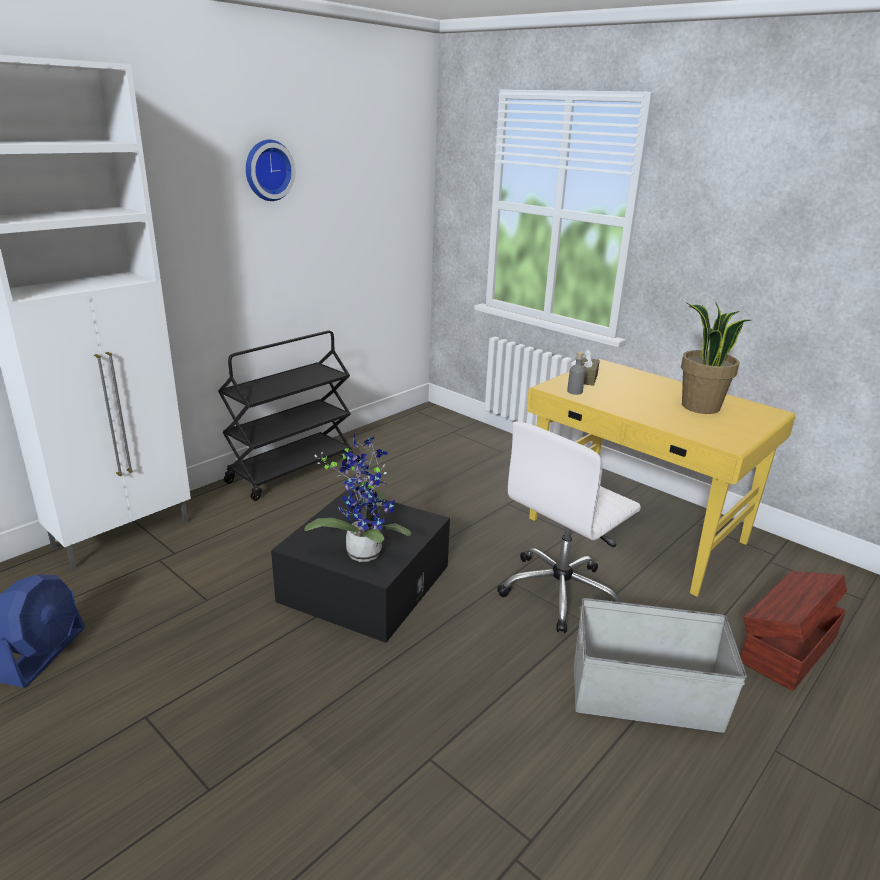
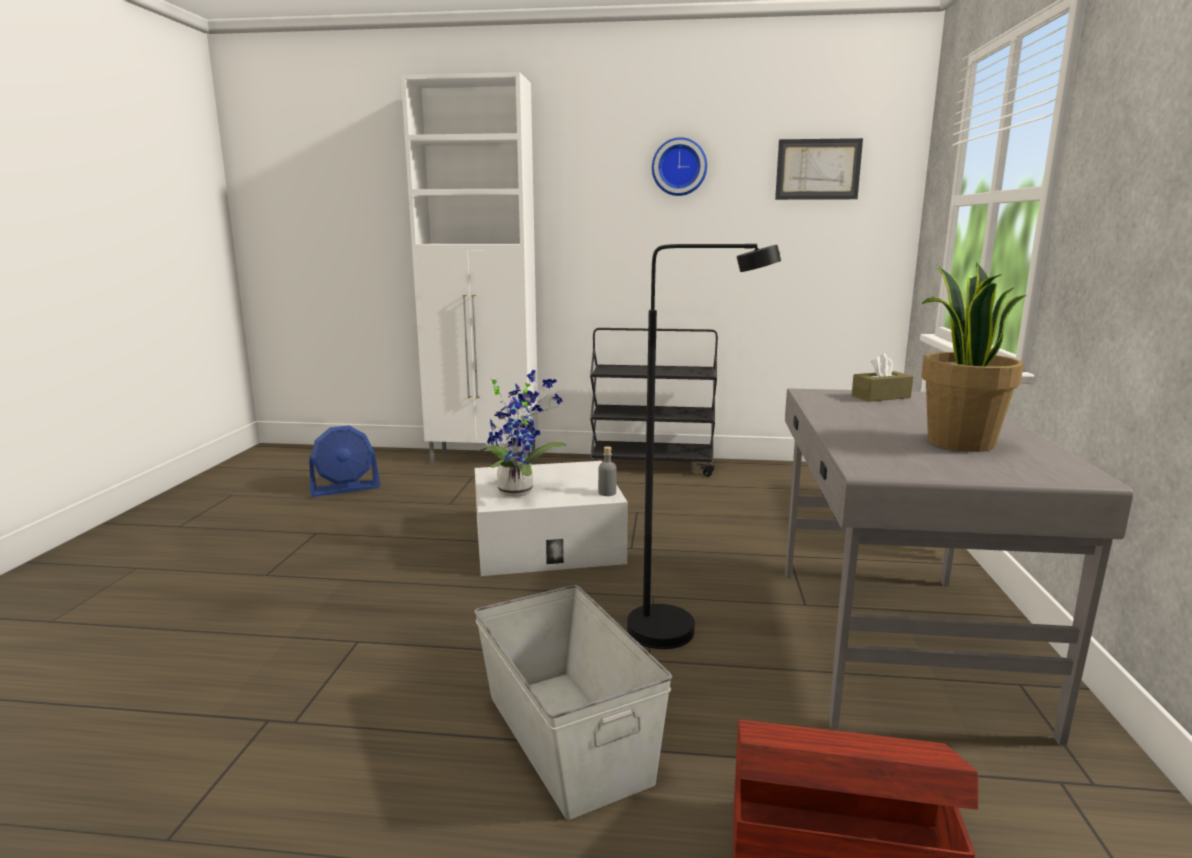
camera: 55 degrees right, 10 degrees down
black storage box [271,489,450,643] -> white storage box [475,461,628,576]
white office chair [497,422,641,633] -> black floor lamp [627,244,781,649]
yellow desk [527,359,795,597] -> grey desk [785,388,1133,746]
grey bottle [567,352,586,395] -> grey bottle moved to [598,446,617,496]
none -> picture [775,138,863,200]

